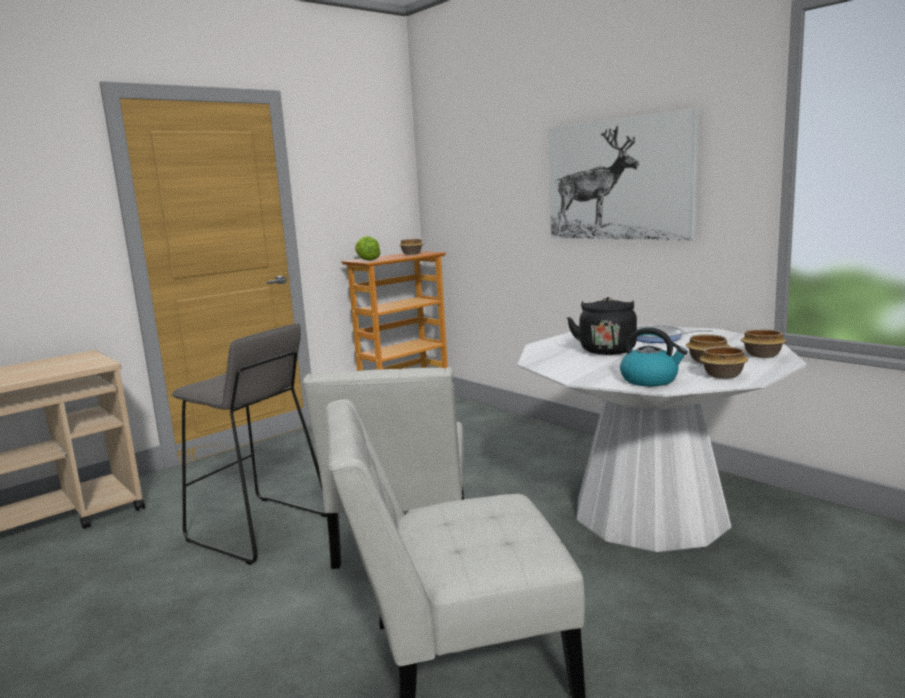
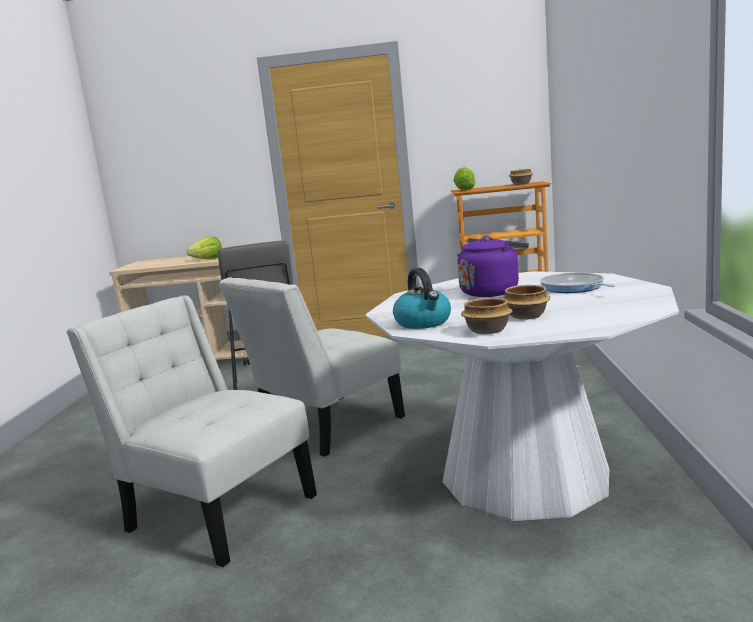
camera: 45 degrees right, 0 degrees up
picture [548,108,699,241] -> none
black kettle [567,297,637,355] -> purple kettle [457,236,529,297]
bowl [741,329,786,358] -> none
none -> lettuce [187,236,222,259]

